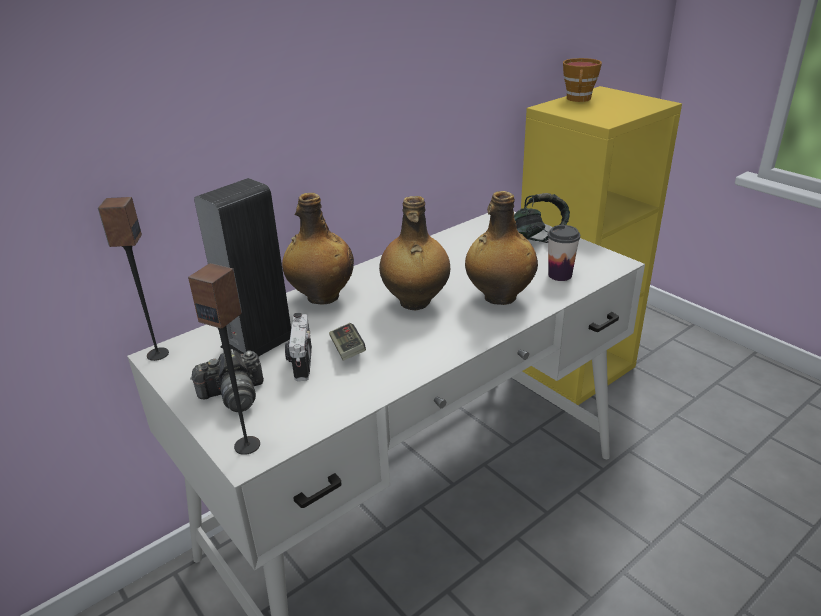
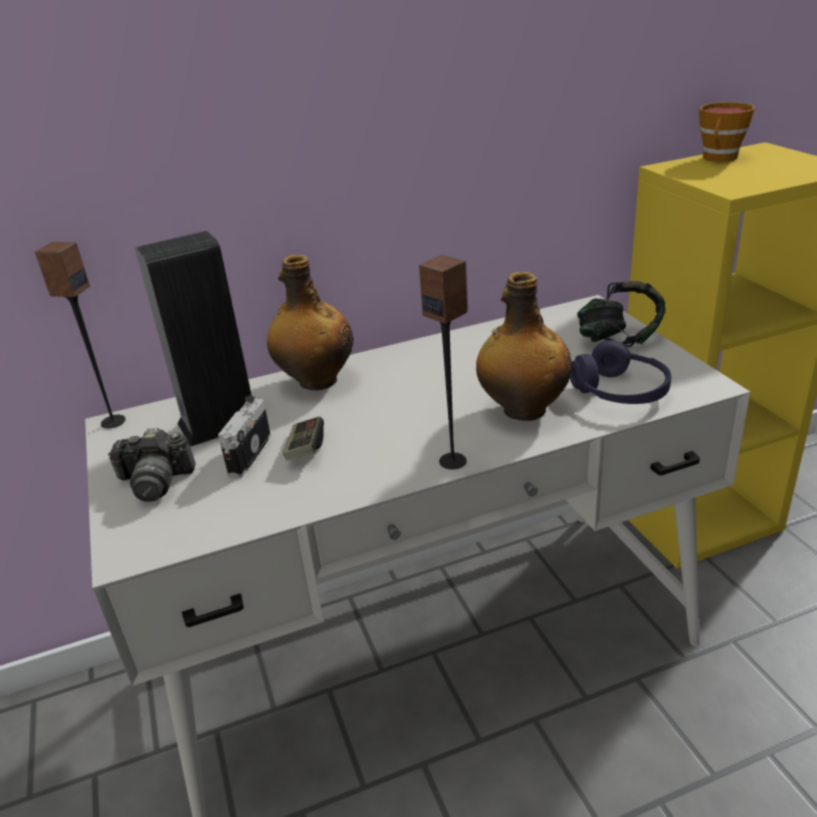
camera: 20 degrees right, 0 degrees up
speaker [188,263,260,455] -> speaker moved to [419,255,468,470]
bottle [379,196,450,310] -> none
cup [548,225,580,281] -> purple headphones [570,340,672,404]

